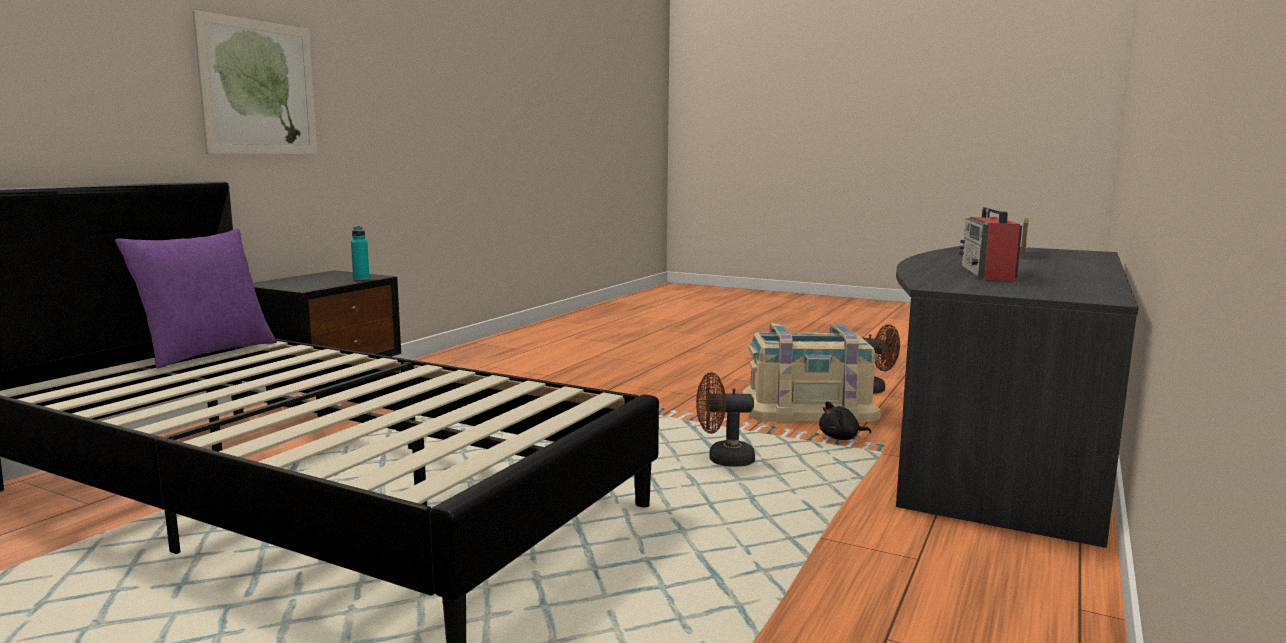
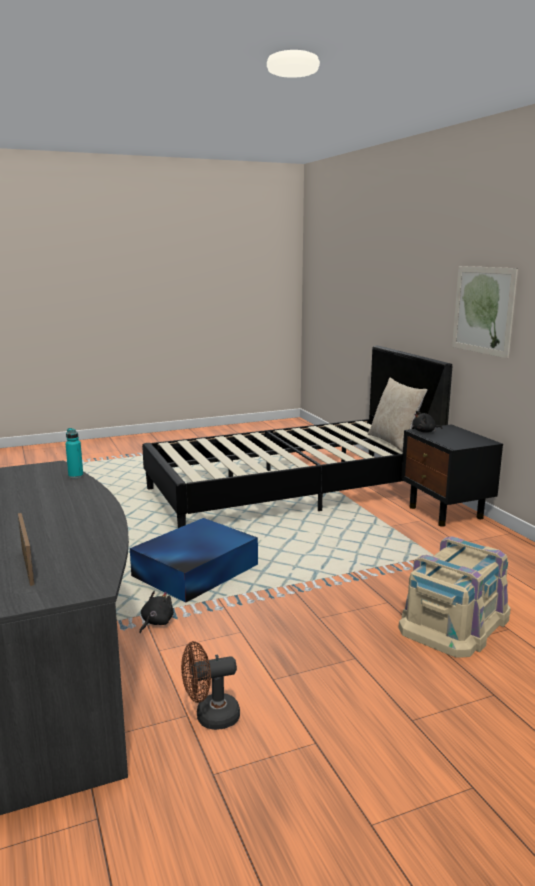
camera: 130 degrees right, 5 degrees up
purple pillow [115,228,277,368] -> beige pillow [368,378,427,452]
turquoise bottle [351,226,370,280] -> turquoise bottle moved to [65,428,83,478]
brown fan [696,372,755,467] -> blue storage box [130,518,258,603]
beige storage box [742,323,881,423] -> beige storage box moved to [398,536,511,658]
radio [959,207,1022,281] -> none
none -> black plush toy [412,411,442,432]

